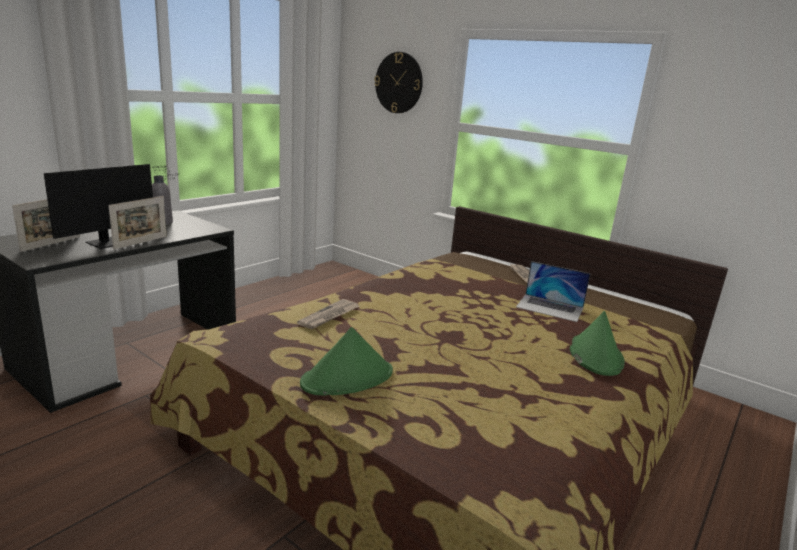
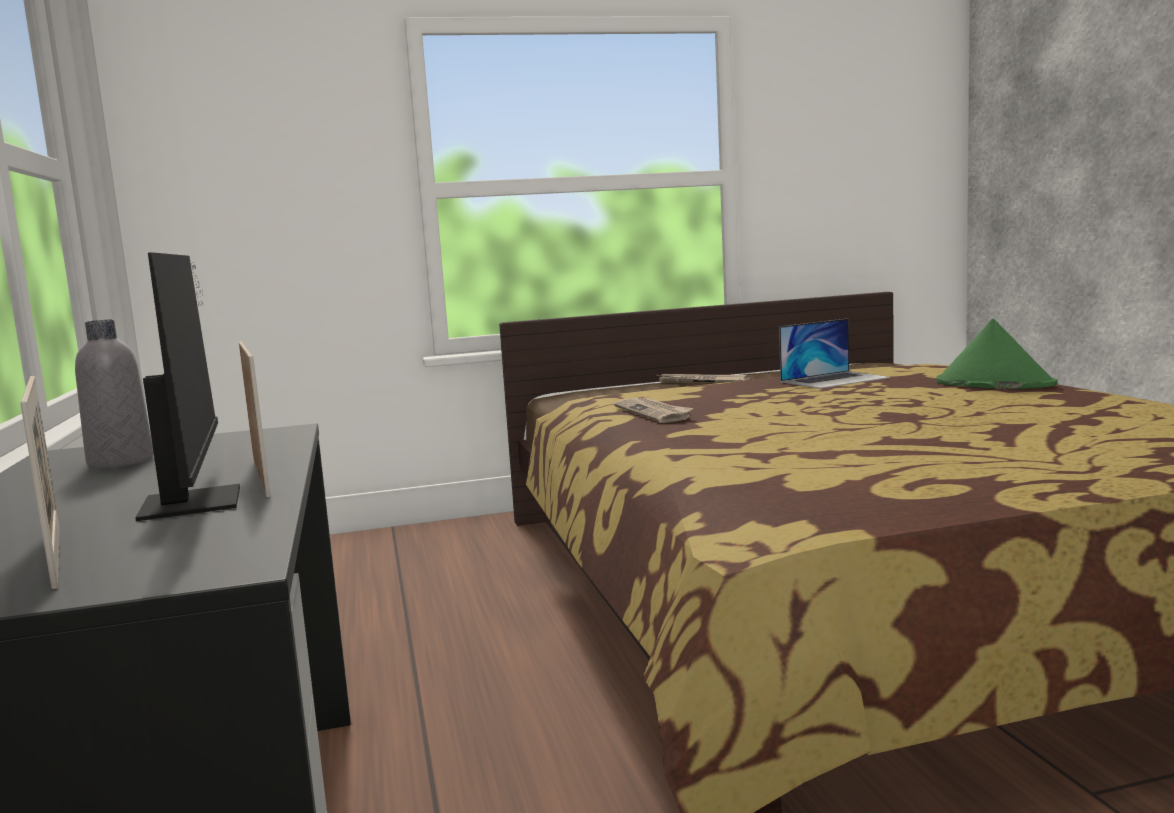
camera: 50 degrees left, 10 degrees down
newspaper [297,299,360,329] -> newspaper moved to [614,398,693,423]
green hat [300,327,393,395] -> none
wall clock [374,52,423,113] -> none

